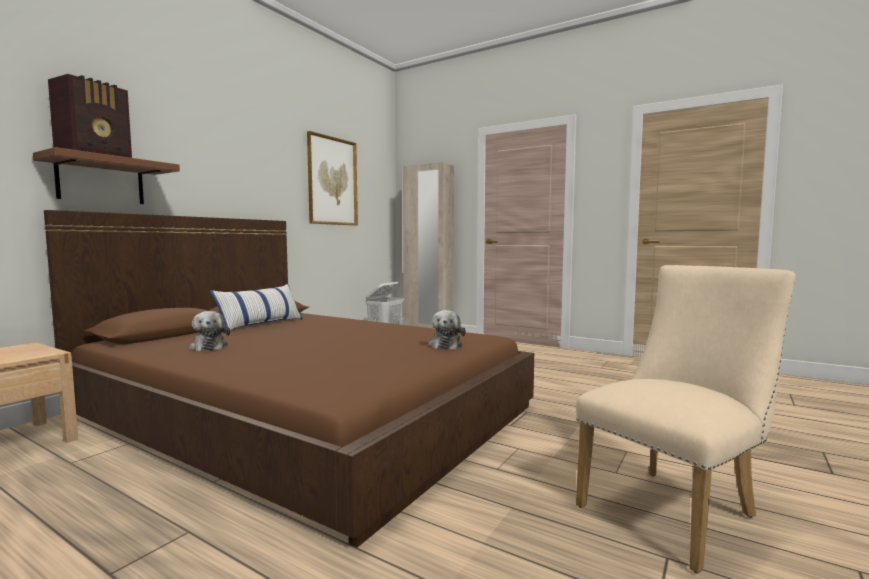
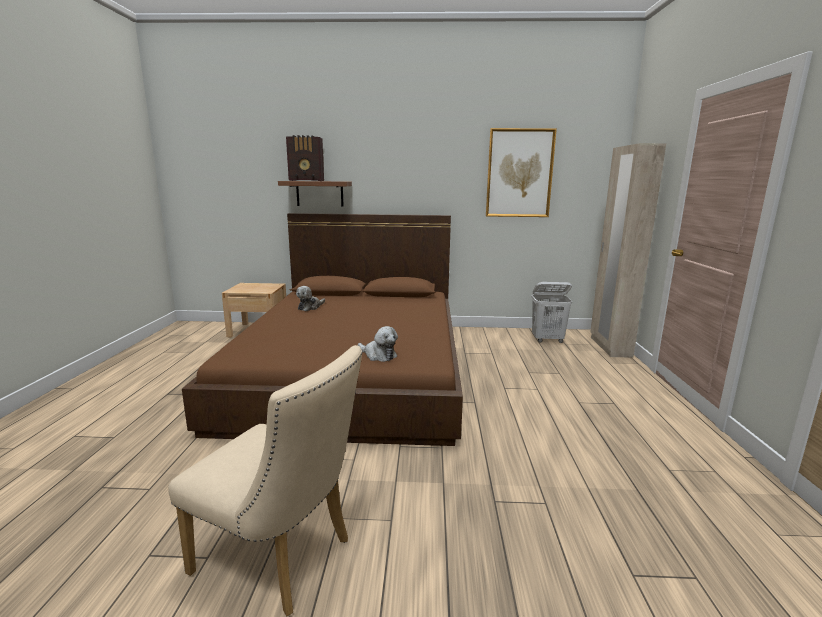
camera: 60 degrees right, 10 degrees up
pillow [210,284,303,330] -> none
plush toy [429,310,466,350] -> plush toy turned 120 degrees counterclockwise [358,326,398,362]

